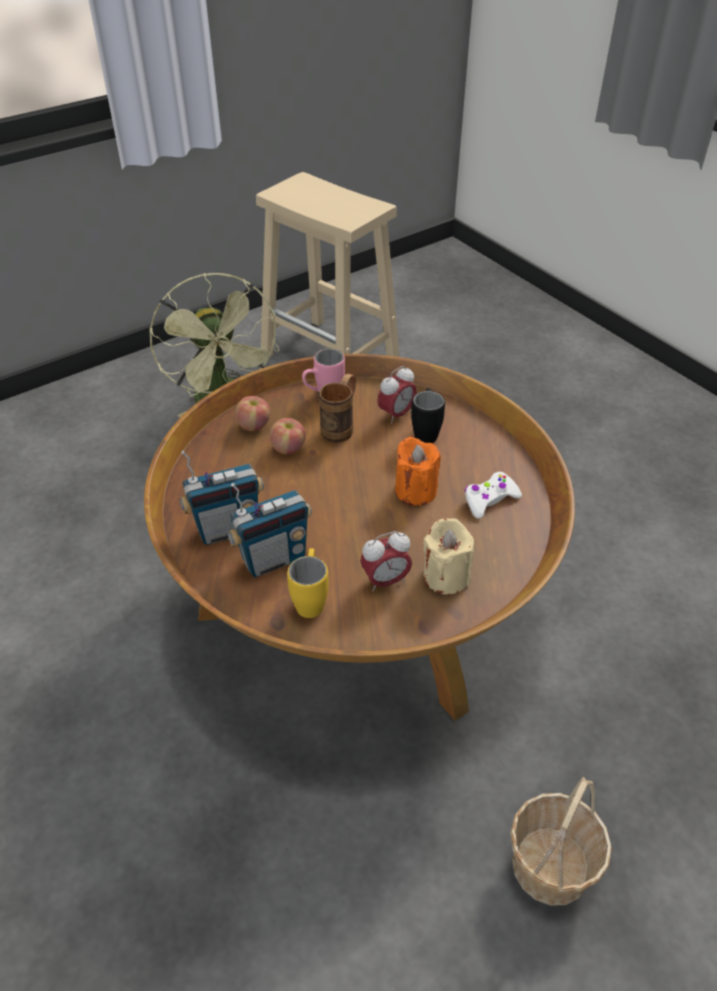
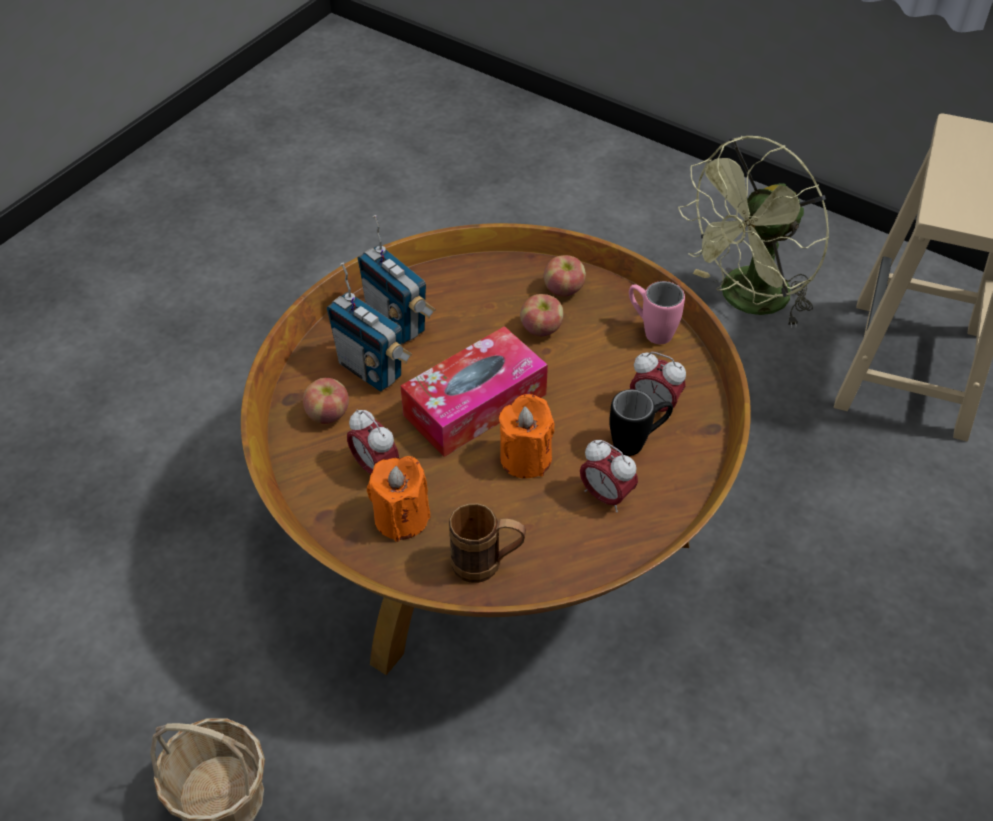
camera: 70 degrees right, 5 degrees up
yellow mug [287,548,329,618] -> apple [303,378,349,424]
brown mug [319,374,356,443] -> brown mug moved to [449,503,526,583]
beige candle [423,518,474,594] -> orange candle [367,456,431,542]
white game controller [464,472,522,519] -> none
none -> tissue box [401,326,548,457]
none -> alarm clock [580,440,638,512]

